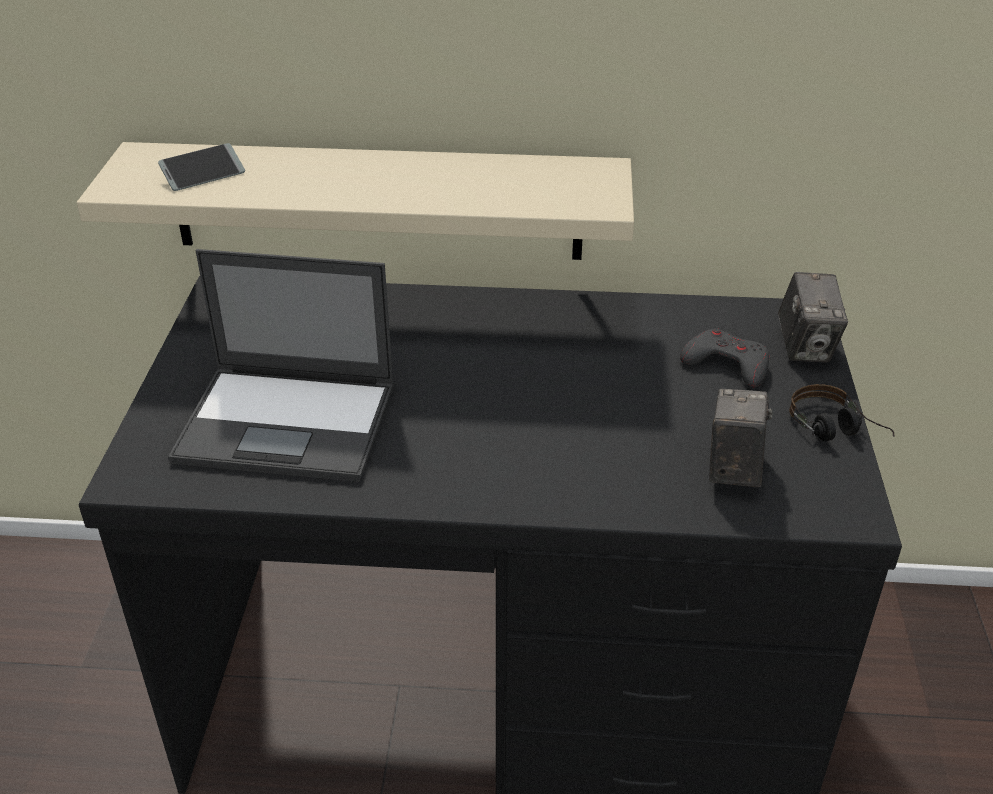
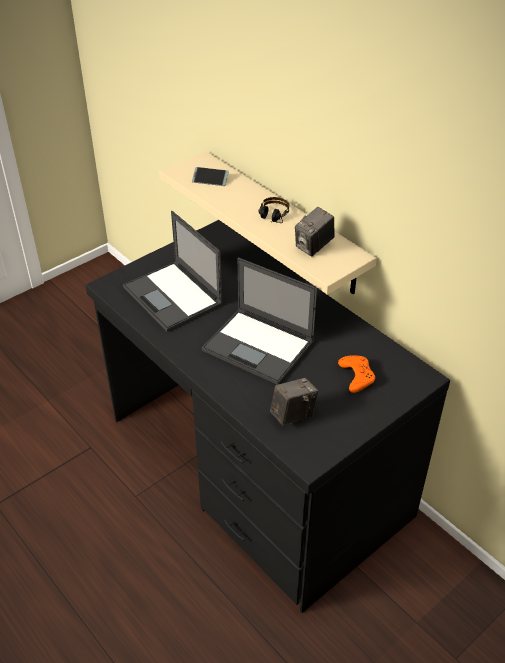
camera: 45 degrees right, 5 degrees up
grey game controller [680,328,769,387] -> orange game controller [338,355,375,393]
camera [778,272,848,362] -> camera moved to [295,207,335,257]
headphones [789,384,895,441] -> headphones moved to [259,197,289,223]
none -> laptop [202,258,317,385]

